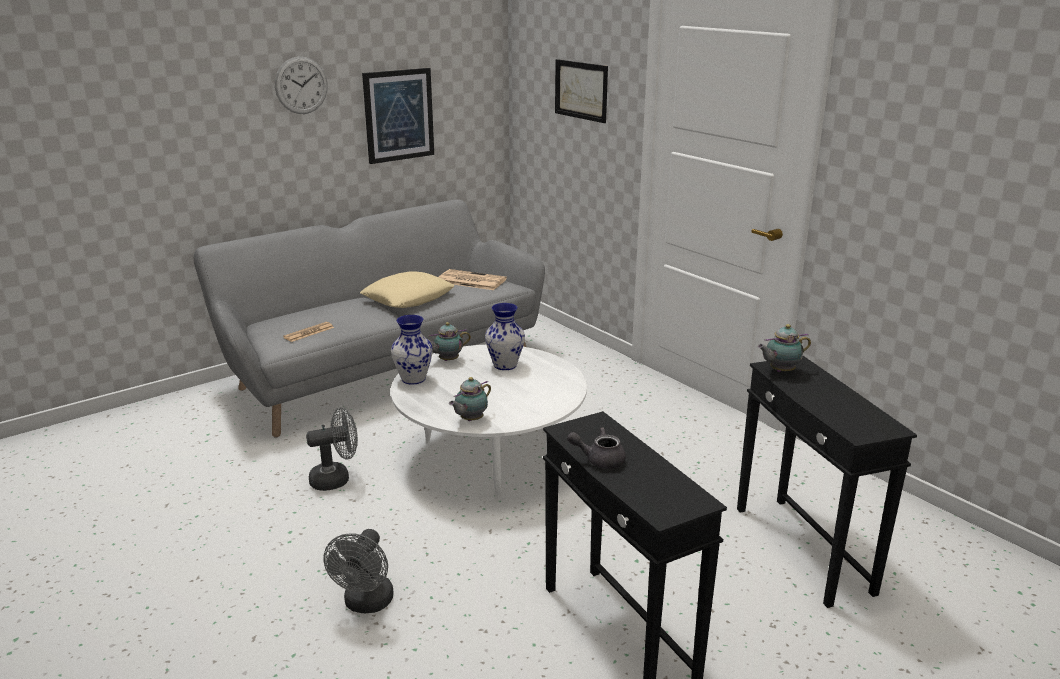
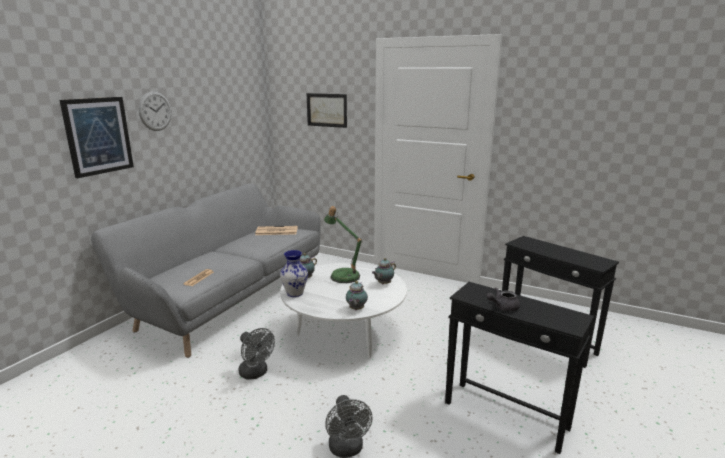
camera: 25 degrees left, 5 degrees down
grey fan [306,407,358,491] -> grey fan turned 90 degrees clockwise [239,328,275,380]
beige pillow [360,271,455,308] -> none
picture [362,68,434,164] -> picture moved to [59,97,134,178]
vase [485,303,525,370] -> table lamp [324,206,362,283]
teapot [757,324,811,372] -> teapot moved to [372,258,396,285]

